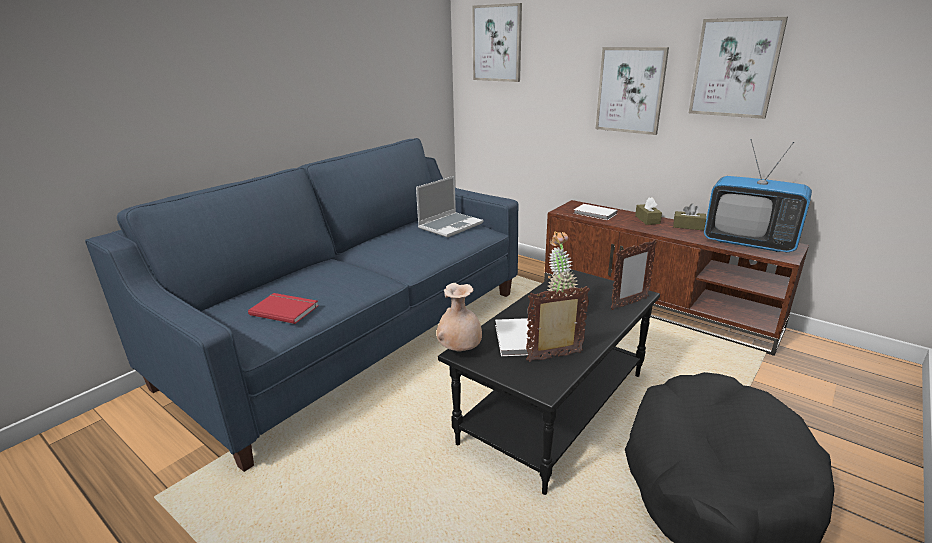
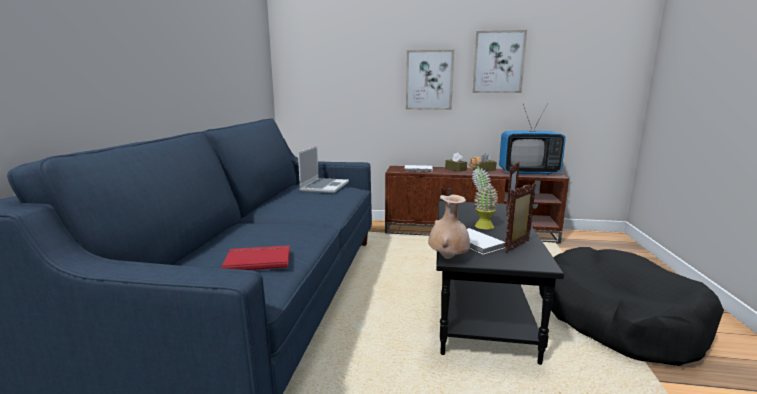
camera: 30 degrees left, 10 degrees down
picture [472,3,522,82] -> none

